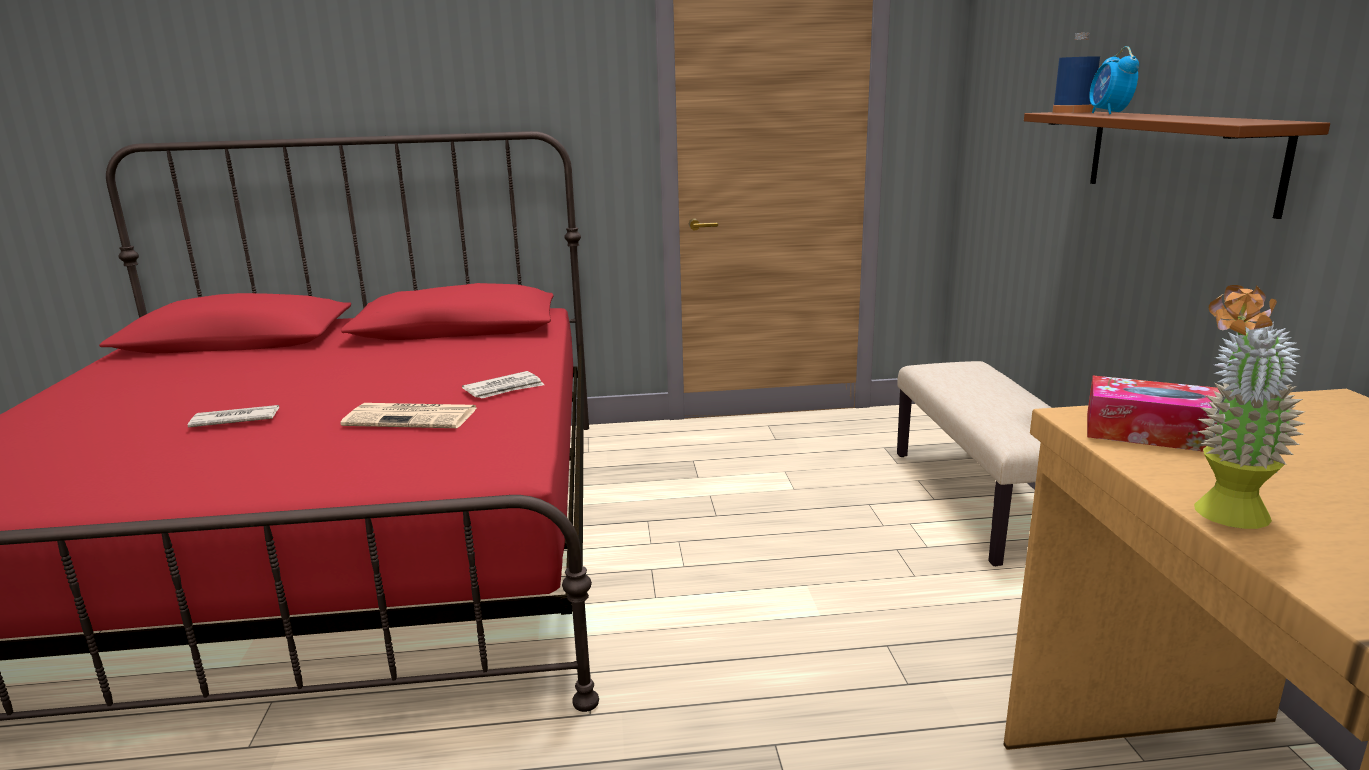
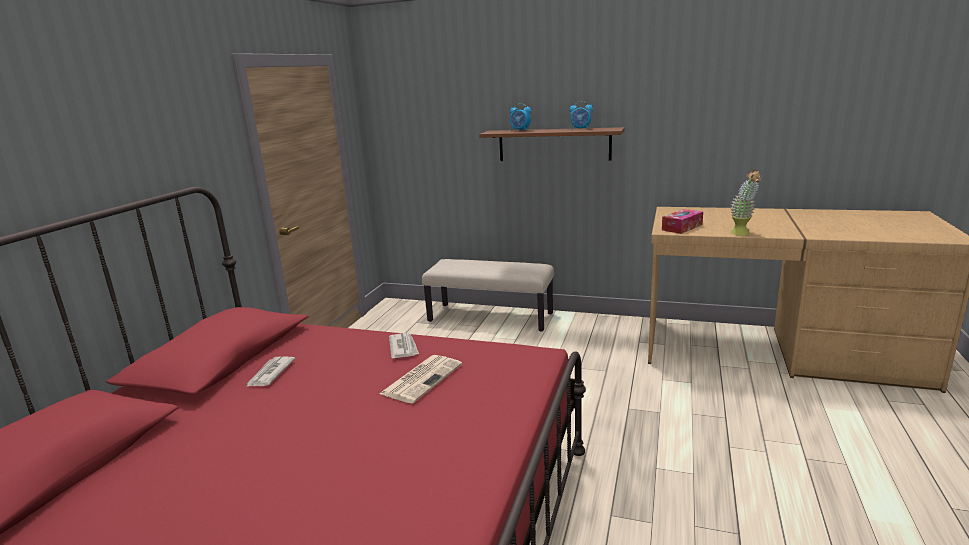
camera: 65 degrees left, 0 degrees up
newspaper [188,405,279,427] -> newspaper moved to [246,356,295,387]
blue bottle [1052,33,1100,113] -> none
none -> alarm clock [570,101,593,130]

